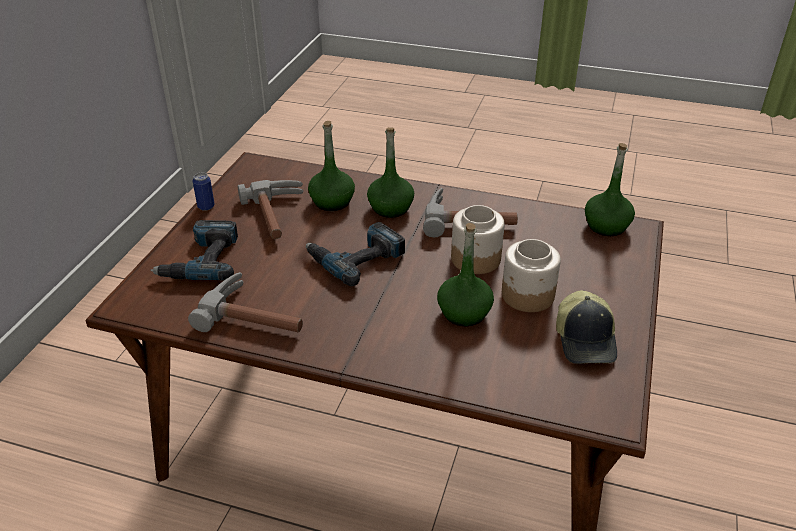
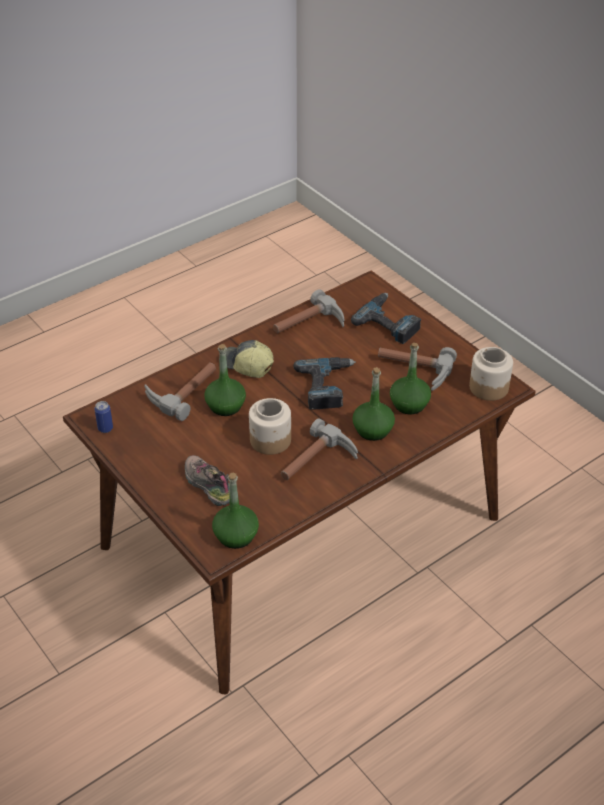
camera: 125 degrees right, 5 degrees up
can [193,173,215,211] -> can moved to [94,401,113,433]
jar [502,239,561,312] -> jar moved to [469,347,513,401]
cap [556,290,617,364] -> cap moved to [219,340,274,378]
none -> hammer [144,363,216,421]
none -> shoe [185,455,230,506]

